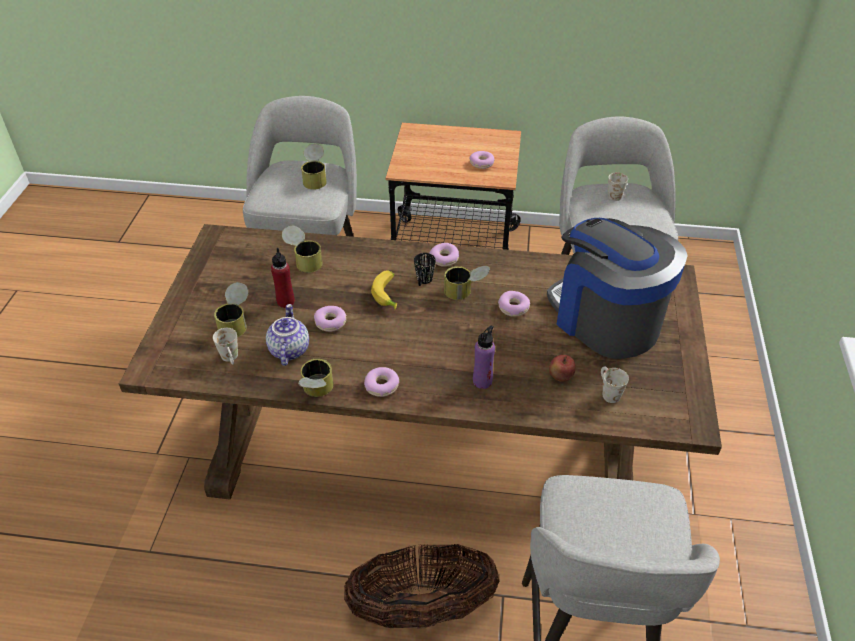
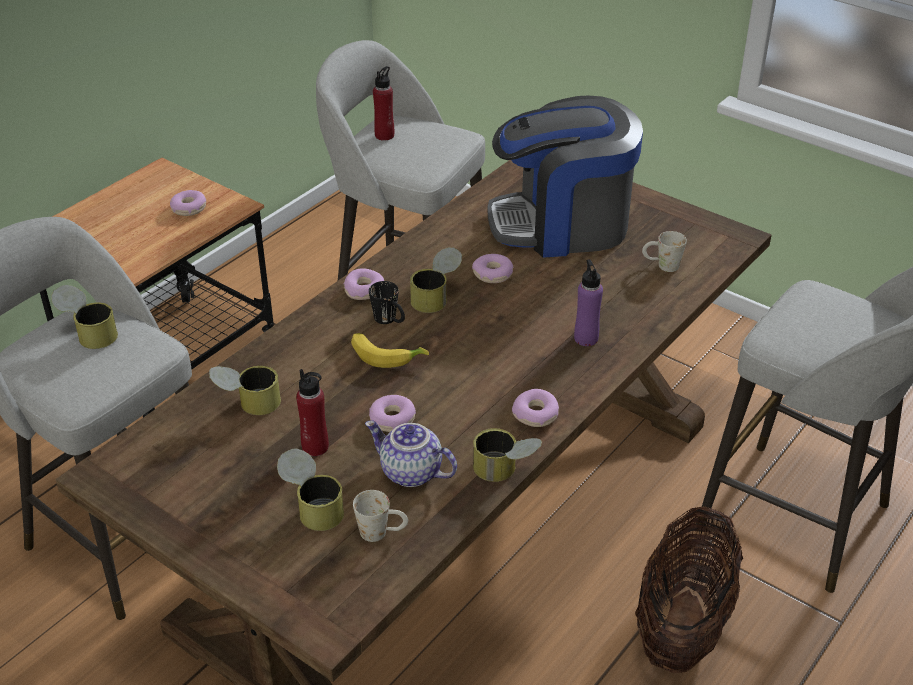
camera: 60 degrees left, 5 degrees down
apple [549,355,576,381] -> none
white mug [608,172,628,201] -> red bottle [373,66,394,141]

